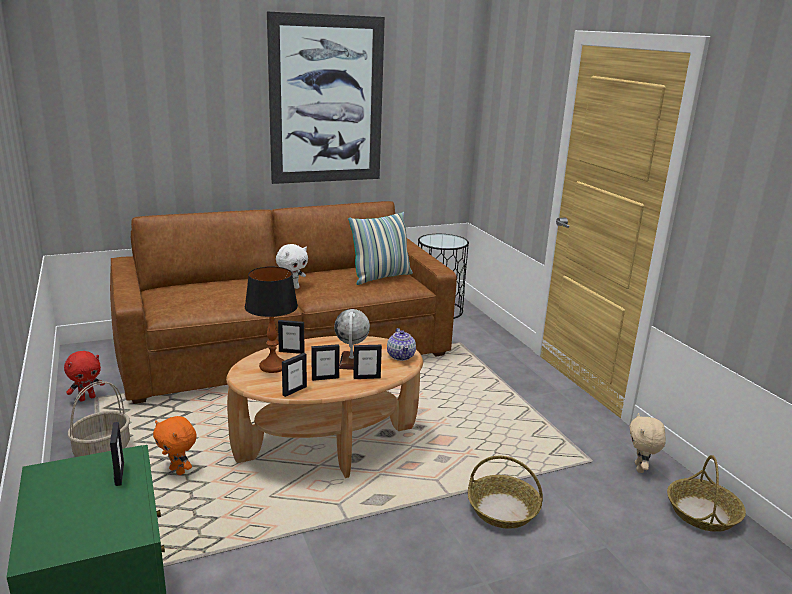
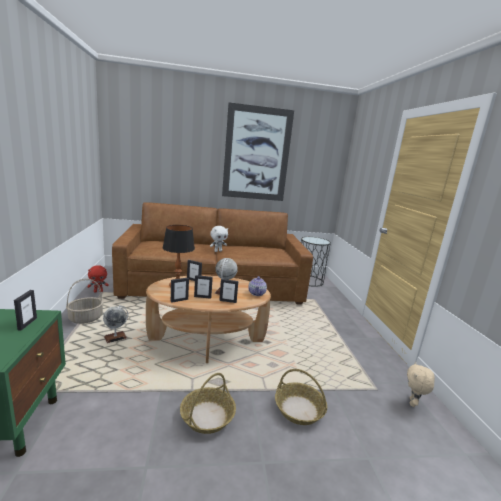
camera: 15 degrees right, 5 degrees down
orange plush toy [153,416,197,475] -> globe [103,305,128,343]
pillow [348,212,413,285] -> none
basket [667,455,746,532] -> basket moved to [180,373,236,434]

